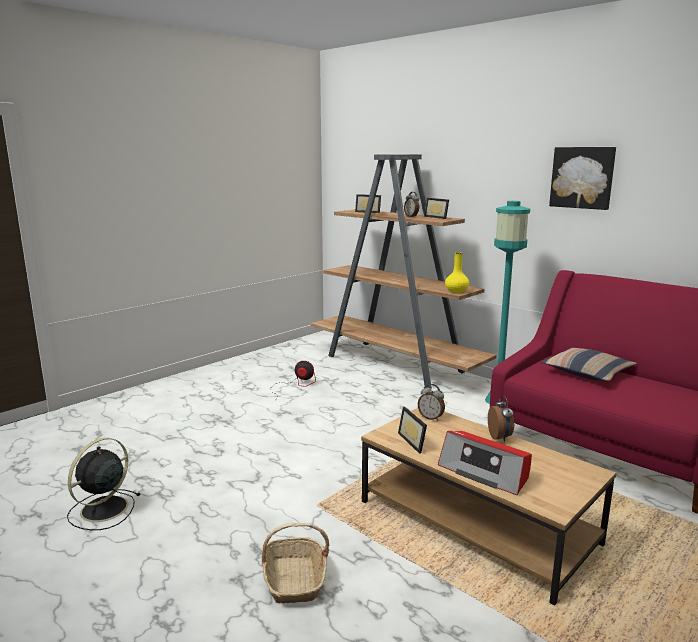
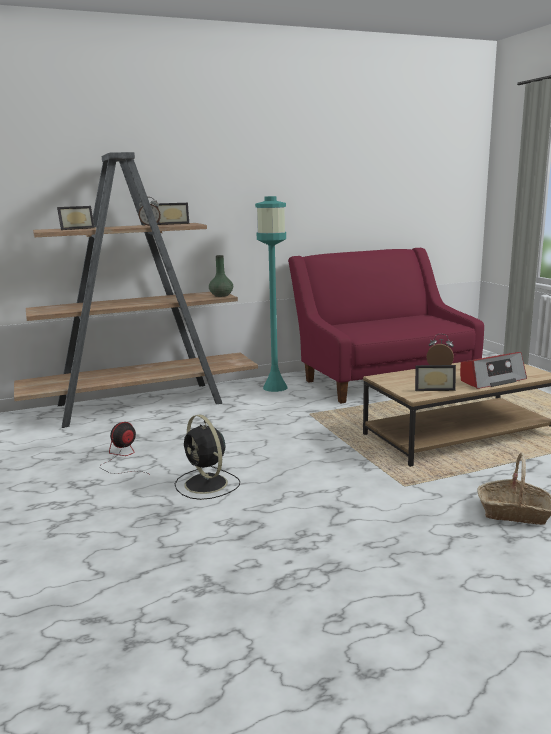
camera: 65 degrees left, 0 degrees up
black fan [67,438,141,530] -> black fan moved to [175,414,240,500]
alarm clock [418,384,445,421] -> none
yellow vase [445,252,469,293] -> green vase [209,255,233,297]
pillow [541,347,637,382] -> none
picture [549,147,616,210] -> none

